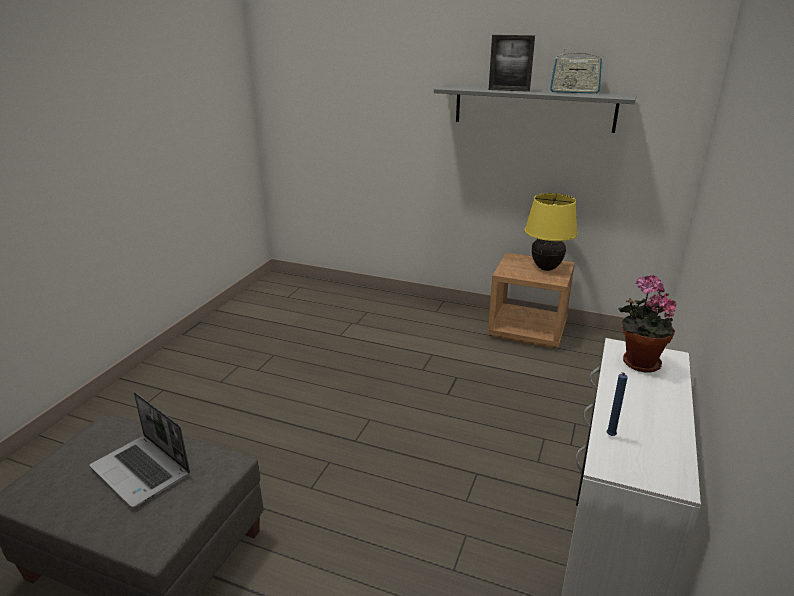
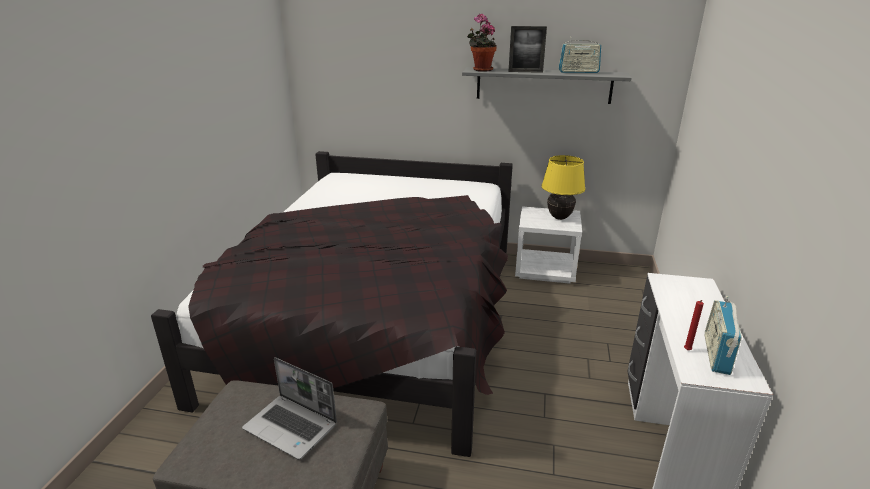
camera: 10 degrees left, 0 degrees up
brown nightstand [488,253,575,348] -> white nightstand [515,207,582,284]
blue candle [606,372,628,436] -> red candle [684,300,704,350]
potted plant [618,275,676,373] -> potted plant moved to [467,14,497,72]
none -> black bed [151,151,513,457]
none -> radio [705,296,742,375]

